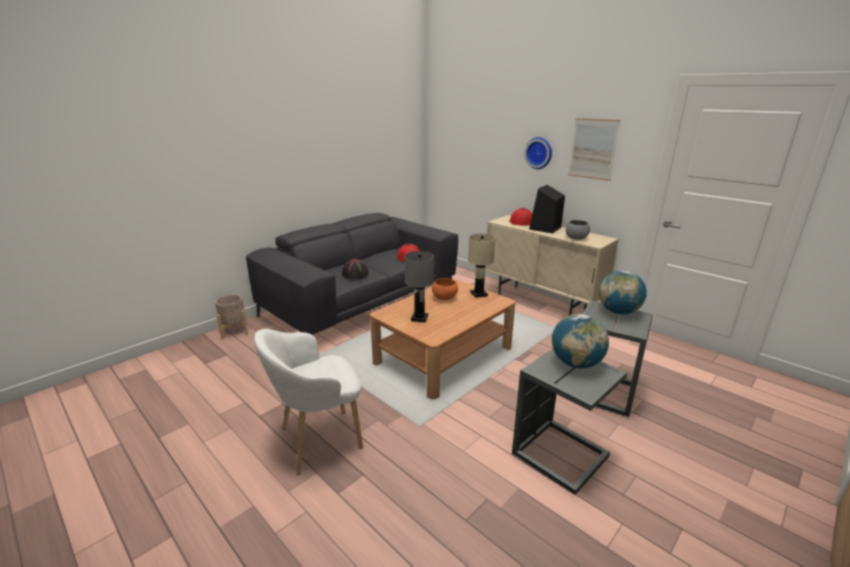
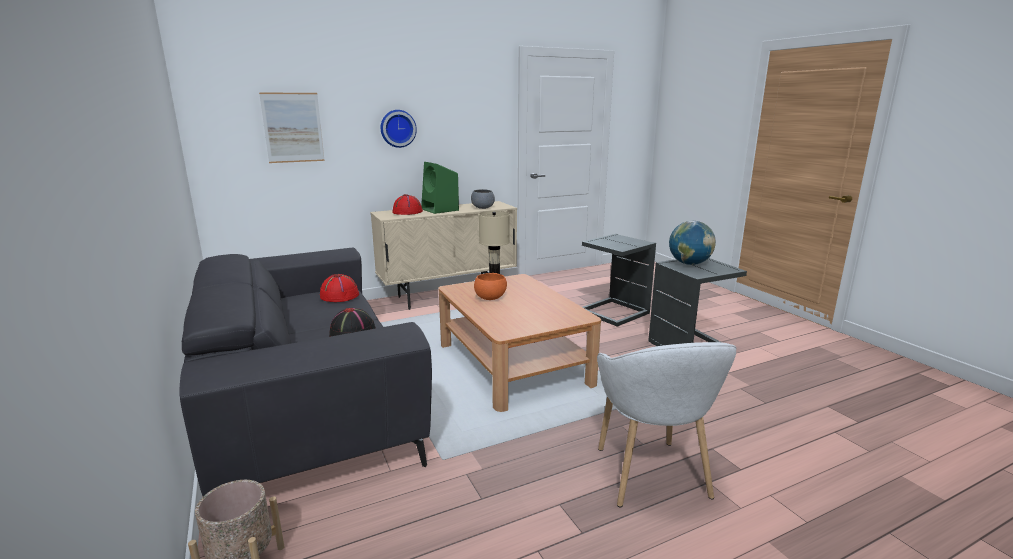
camera: 70 degrees left, 5 degrees down
grey table lamp [405,251,434,322] -> none
black speaker [529,185,565,233] -> green speaker [421,162,459,214]
picture [568,118,620,181] -> picture moved to [259,92,325,163]
globe [599,270,647,315] -> none

